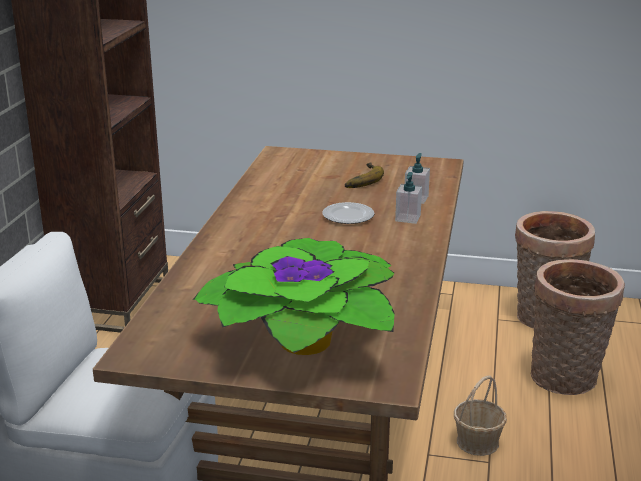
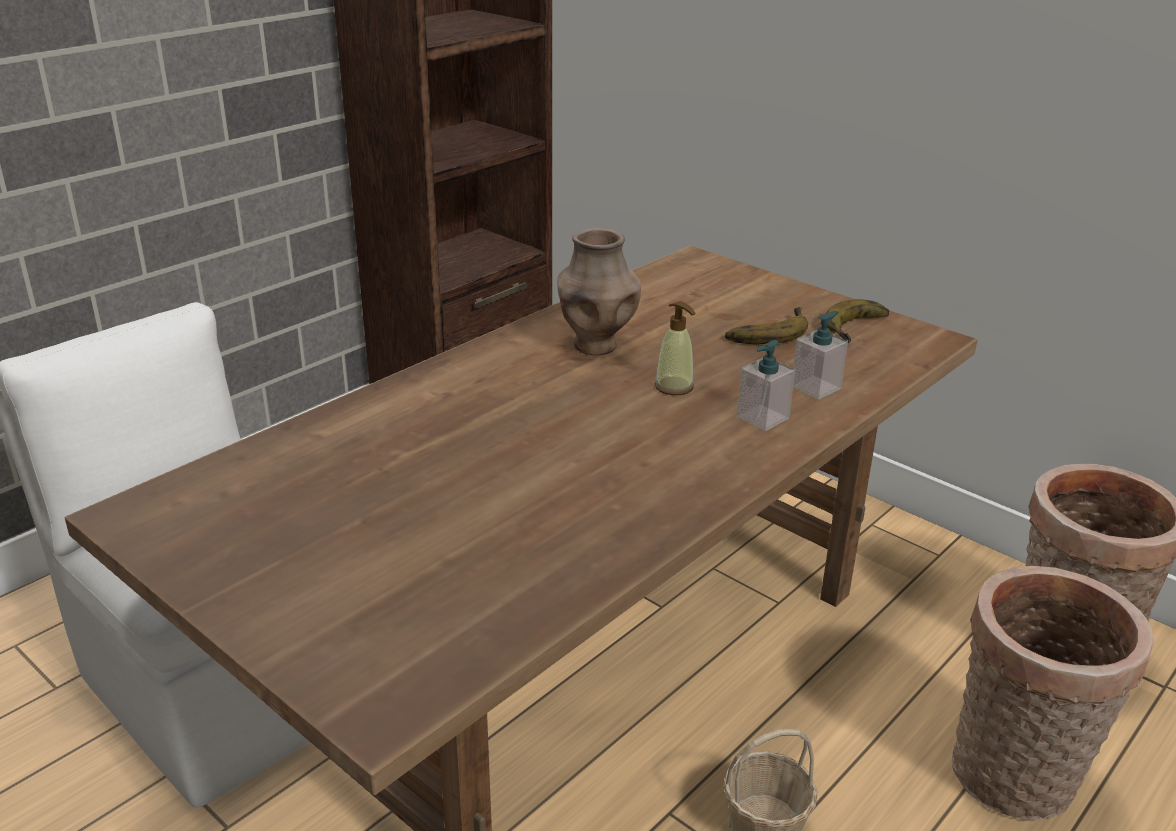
camera: 30 degrees right, 5 degrees up
potted plant [193,238,395,355] -> none
plate [322,202,375,224] -> soap dispenser [654,301,696,395]
none -> brown vase [557,227,641,355]
none -> banana [825,299,889,343]

